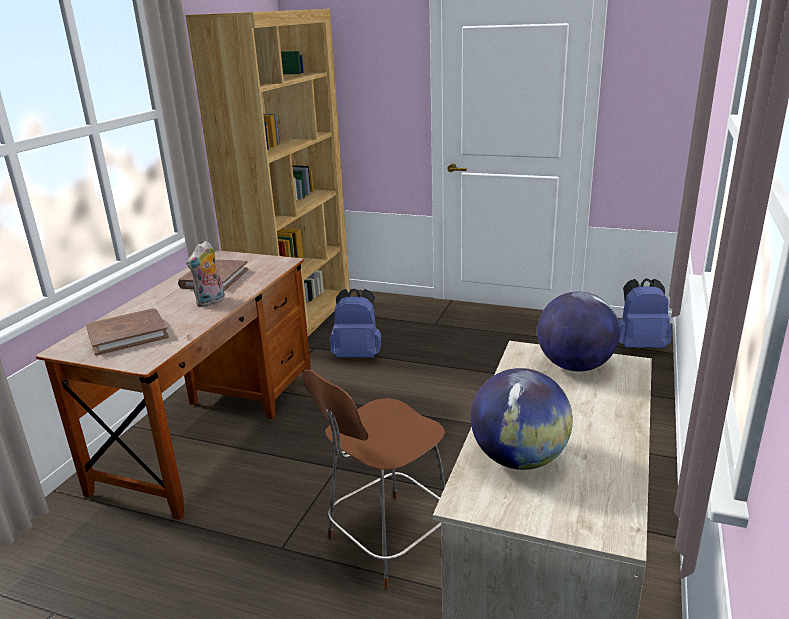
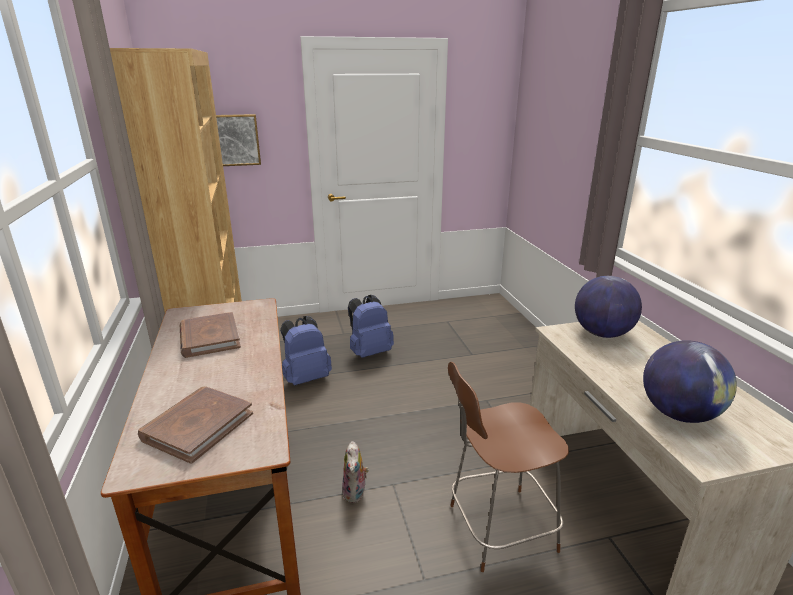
camera: 35 degrees left, 0 degrees up
plush toy [186,241,225,307] -> plush toy moved to [342,441,369,503]
brown chair [302,370,445,590] -> brown chair turned 60 degrees clockwise [448,362,569,572]
blue backpack [619,278,672,348] -> blue backpack moved to [348,295,394,358]
none -> picture [216,114,261,166]

